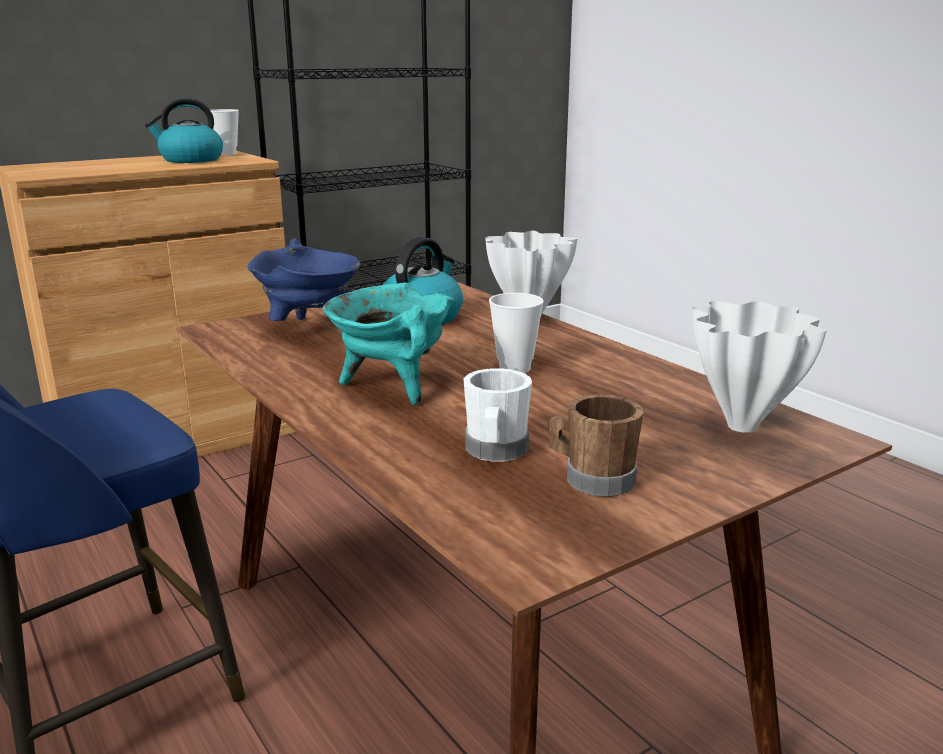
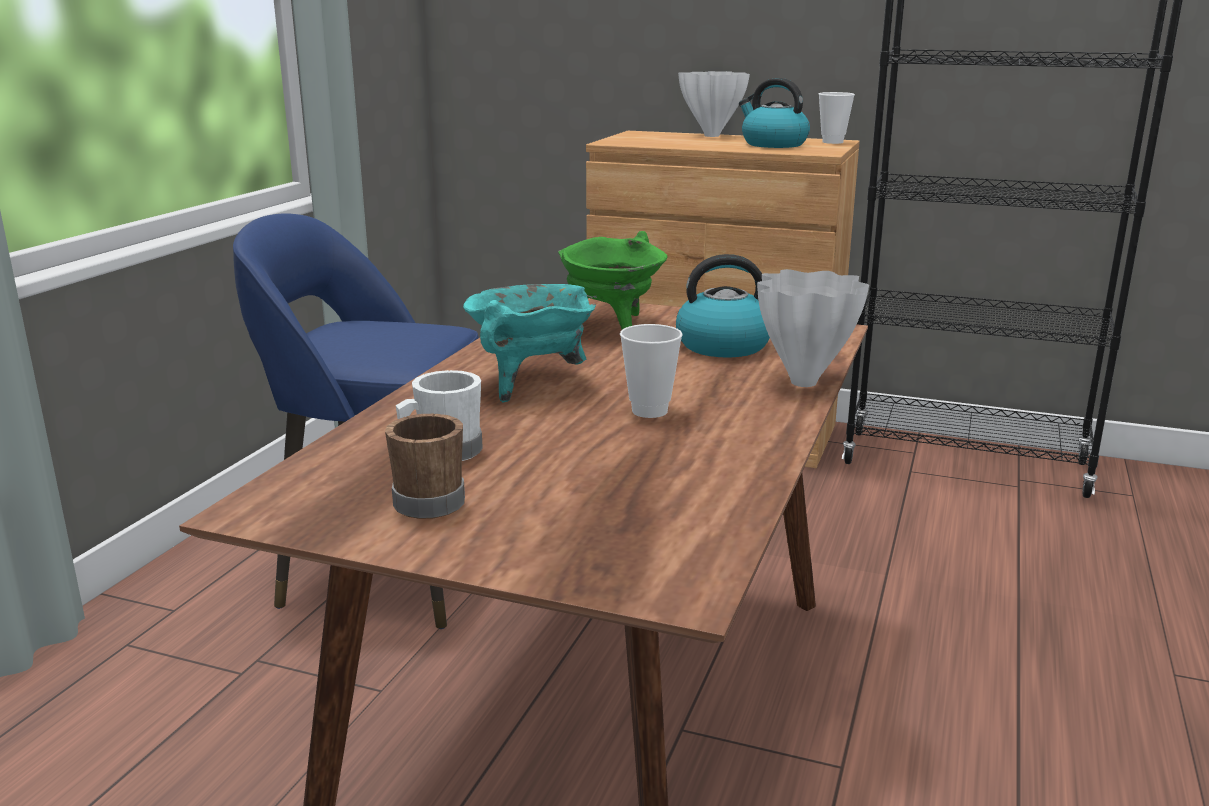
camera: 55 degrees right, 0 degrees up
blue cooking pot [247,238,361,321] -> green cooking pot [558,231,668,330]
white vase [692,301,826,433] -> white vase moved to [678,71,750,137]

